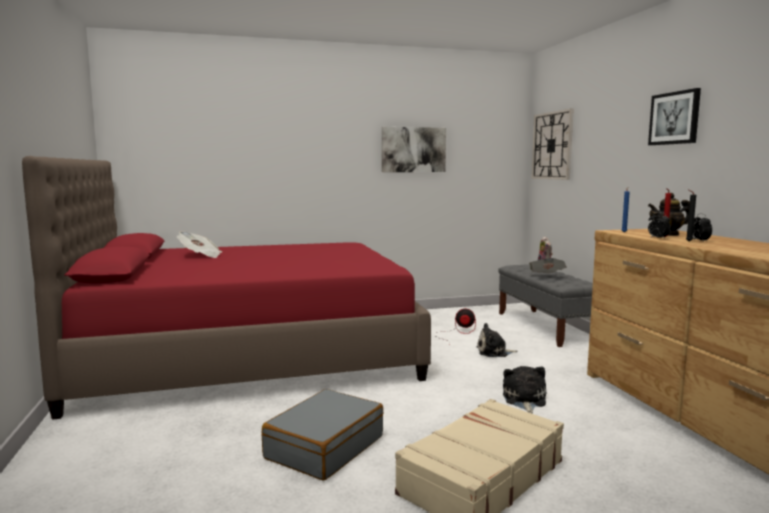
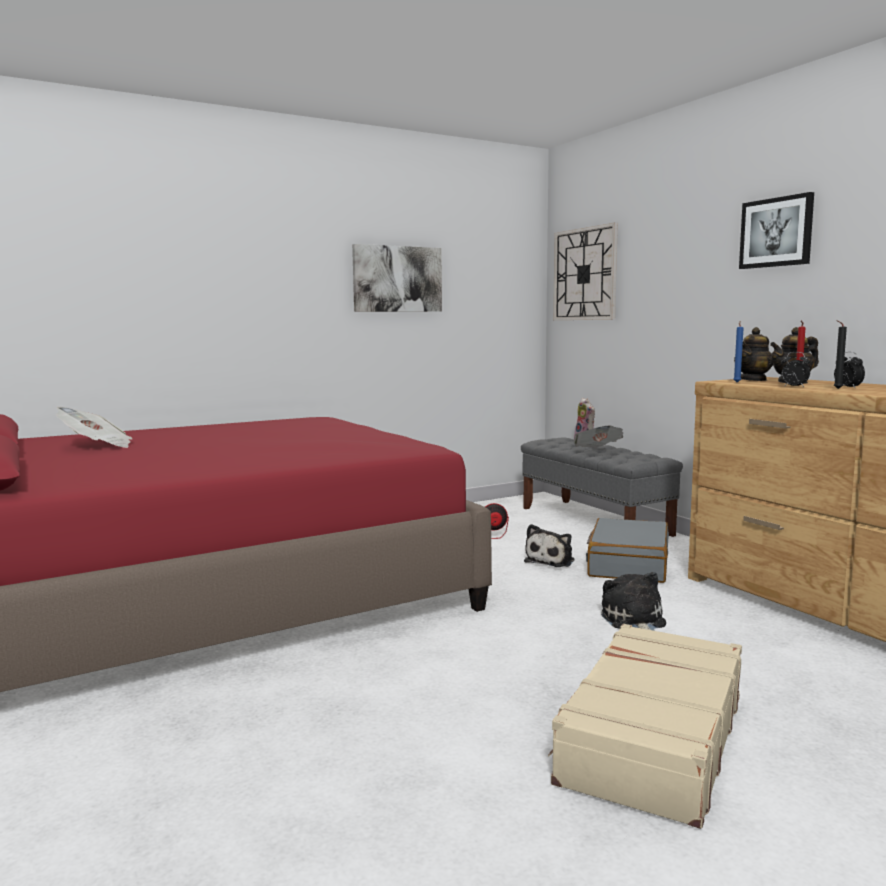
camera: 15 degrees left, 0 degrees up
grey suitcase [262,389,383,481] -> grey suitcase moved to [586,518,669,583]
plush toy [477,323,518,357] -> plush toy turned 45 degrees counterclockwise [524,524,574,567]
none -> teapot [734,327,773,381]

